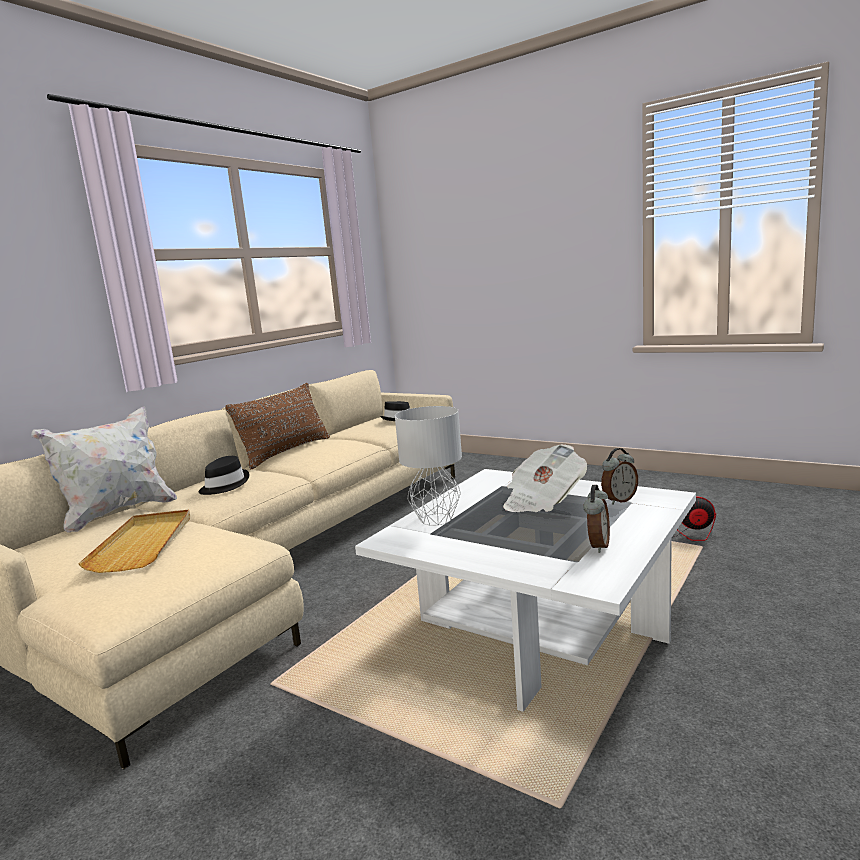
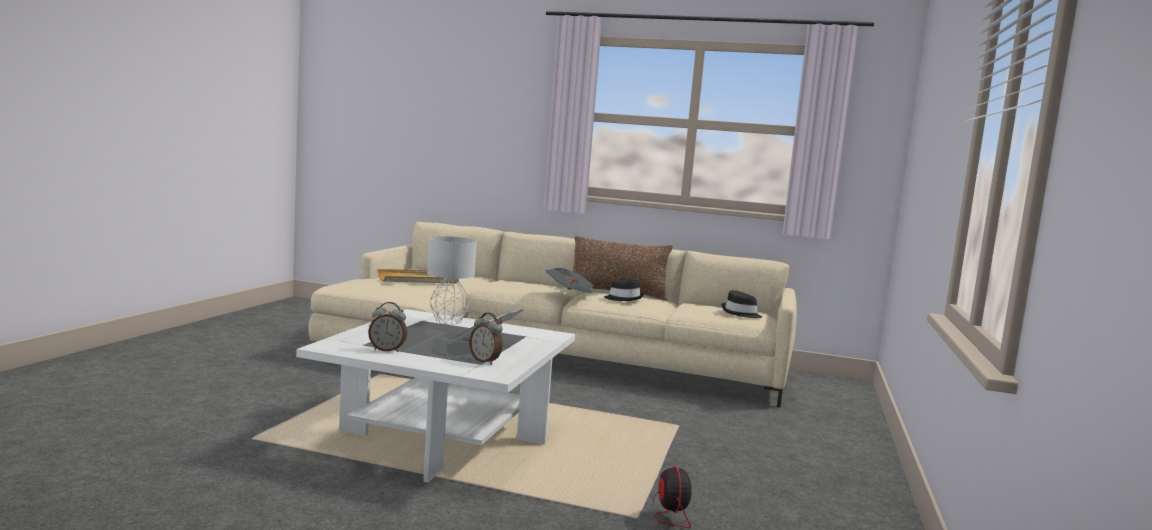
camera: 70 degrees right, 5 degrees down
white pillow [31,406,177,533] -> none
black hat [199,456,249,495] -> black hat moved to [604,279,644,301]
none -> newspaper [545,268,594,293]

